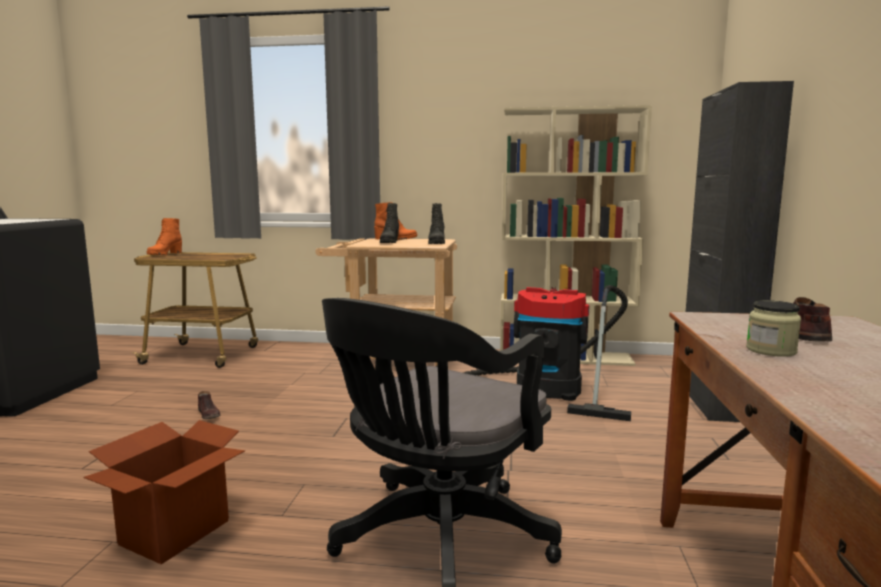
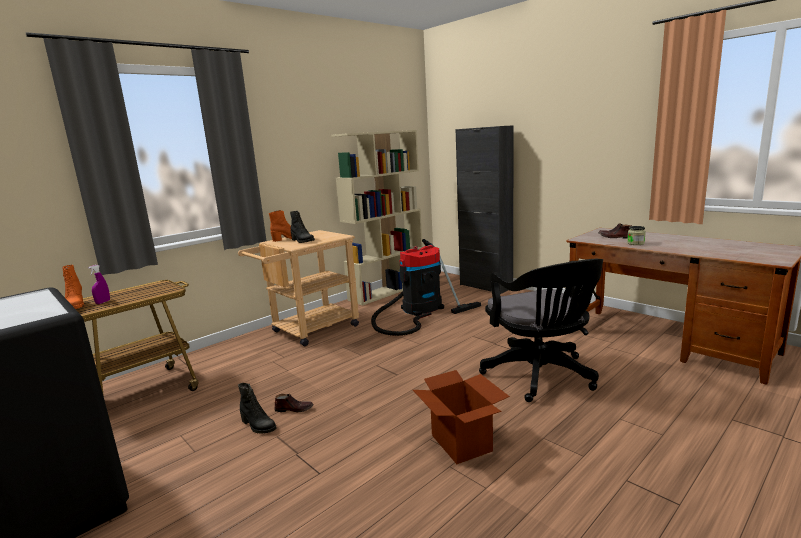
camera: 50 degrees left, 5 degrees up
black boot [428,203,445,244] -> black boot moved to [238,383,277,434]
none -> purple spray bottle [88,265,110,304]

